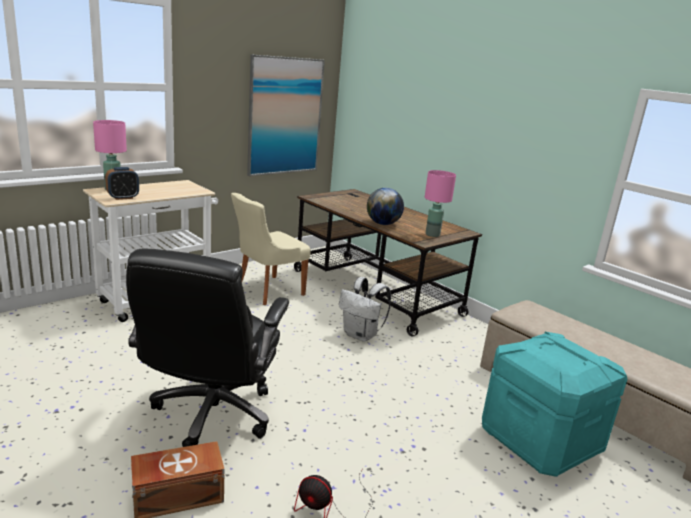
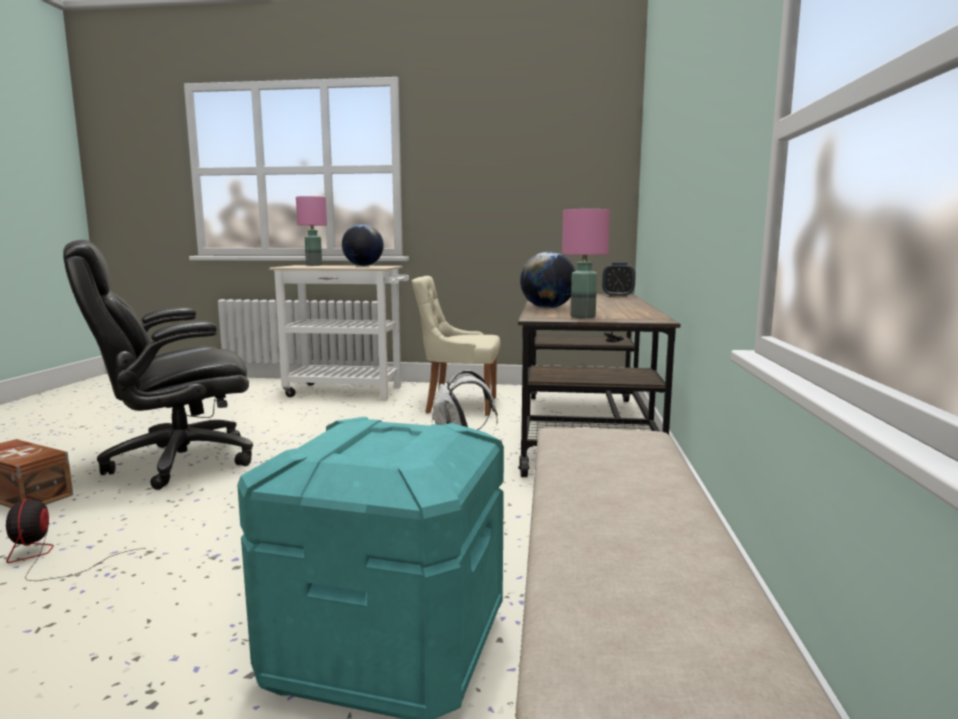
camera: 50 degrees right, 10 degrees down
alarm clock [105,167,139,200] -> alarm clock moved to [602,262,636,297]
picture [247,54,325,176] -> none
none -> globe [342,224,384,266]

